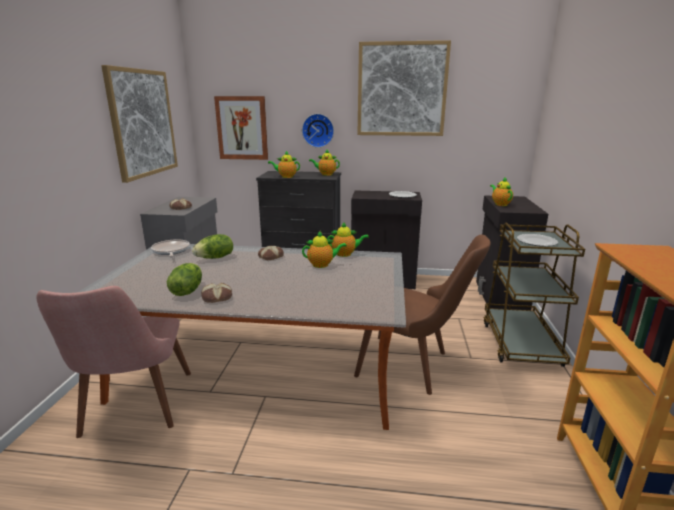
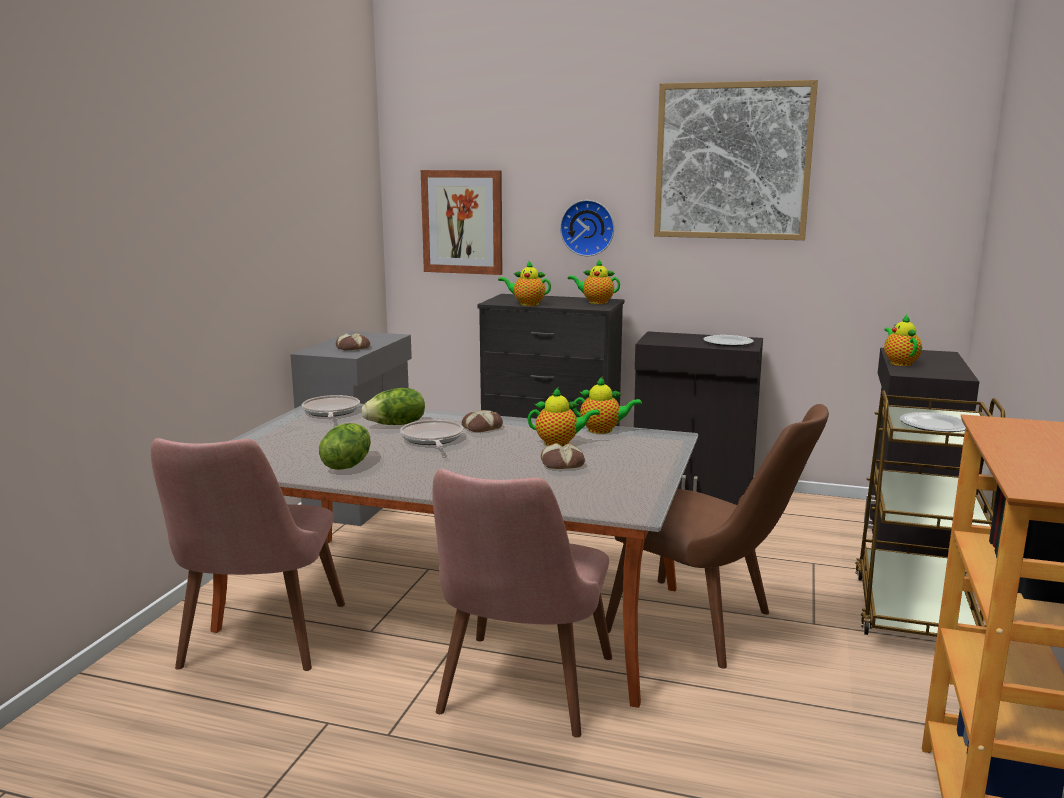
camera: 10 degrees right, 5 degrees down
picture [101,65,178,183] -> none
bread [201,283,232,303] -> bread moved to [541,443,585,469]
none -> frying pan [400,420,463,447]
none -> pink chair [432,469,612,738]

